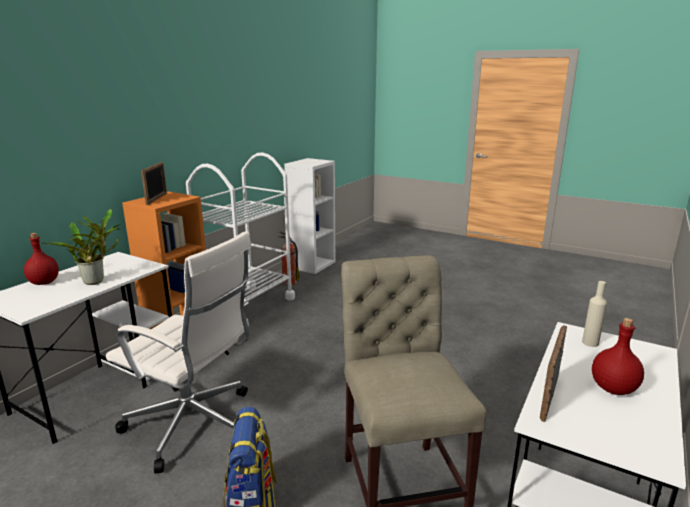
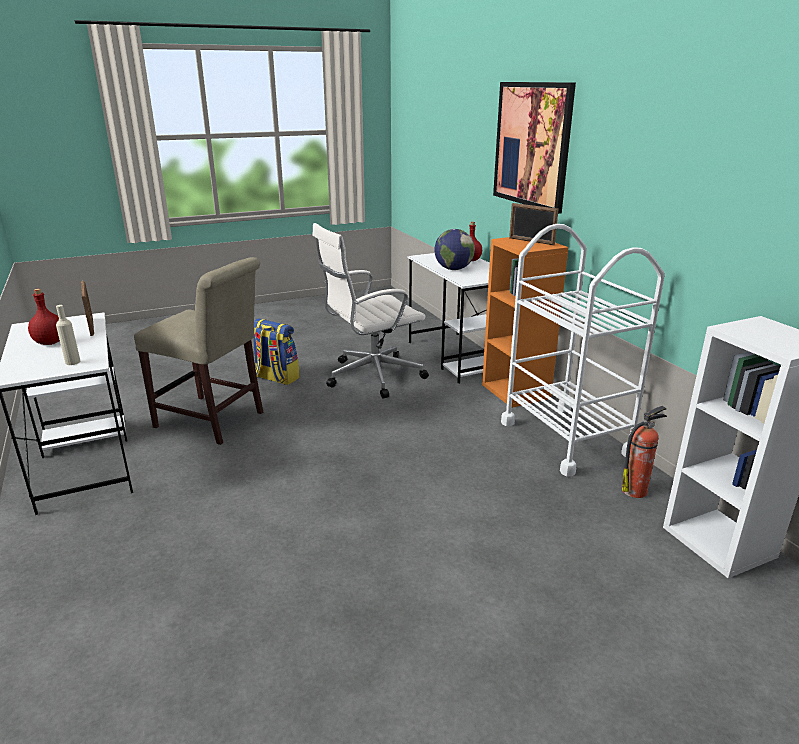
camera: 125 degrees right, 5 degrees up
potted plant [39,209,121,285] -> globe [434,229,475,270]
none -> picture [493,82,576,214]

